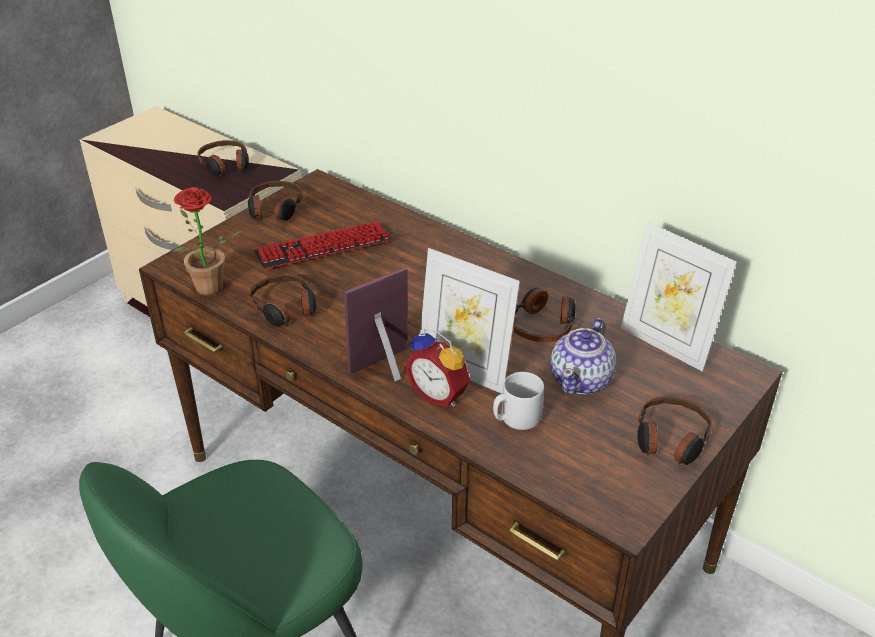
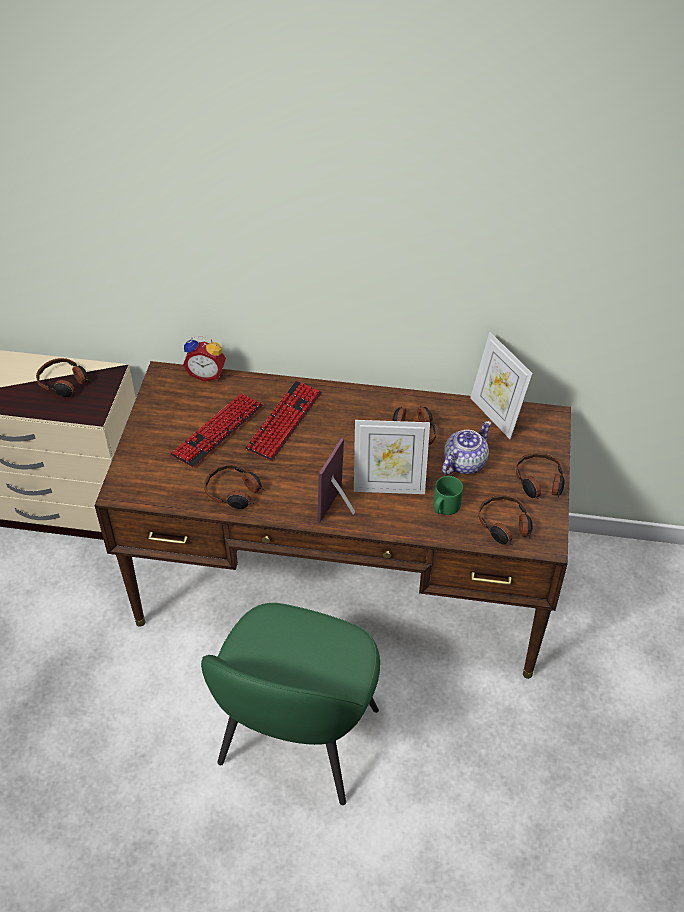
camera: 30 degrees left, 10 degrees up
potted plant [174,187,241,296] -> none
headphones [248,181,303,221] -> headphones moved to [478,495,532,545]
alarm clock [405,329,471,407] -> alarm clock moved to [183,336,226,382]
grey mug [493,372,544,430] -> green mug [434,476,463,515]
teapot [551,318,616,394] -> teapot turned 135 degrees counterclockwise [442,421,491,475]
picture frame [621,222,737,372] -> picture frame turned 45 degrees clockwise [470,332,533,440]
none -> keyboard [245,381,322,461]

